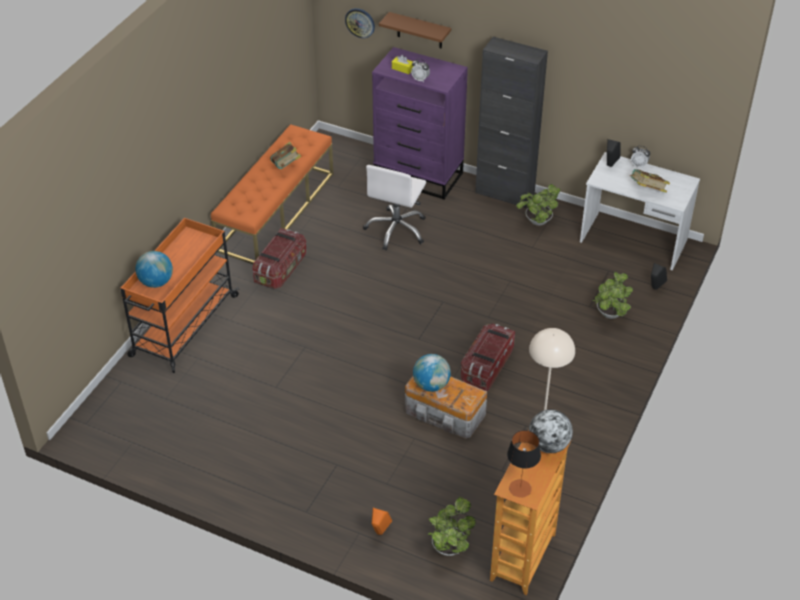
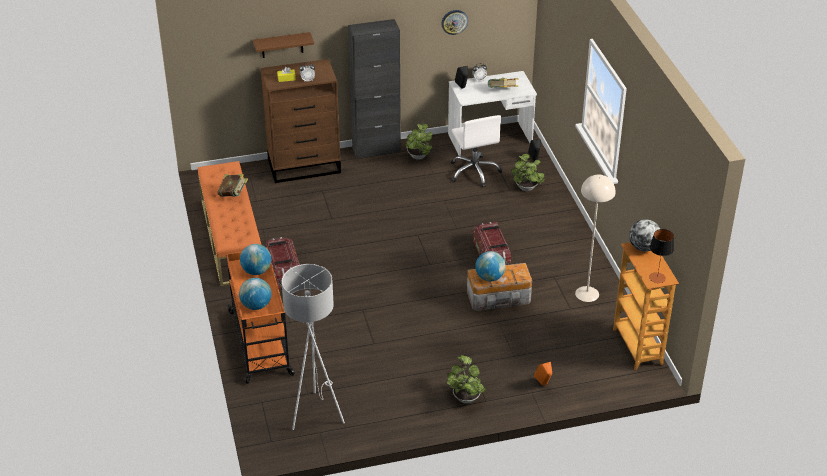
camera: 40 degrees left, 5 degrees down
wall clock [345,8,375,38] -> wall clock moved to [441,10,468,35]
white office chair [363,165,426,250] -> white office chair moved to [451,115,502,187]
purple dresser [372,47,468,200] -> brown dresser [260,59,341,183]
potted plant [428,497,476,556] -> potted plant moved to [447,355,486,404]
none -> globe [240,244,271,275]
none -> white floor lamp [282,264,345,430]

